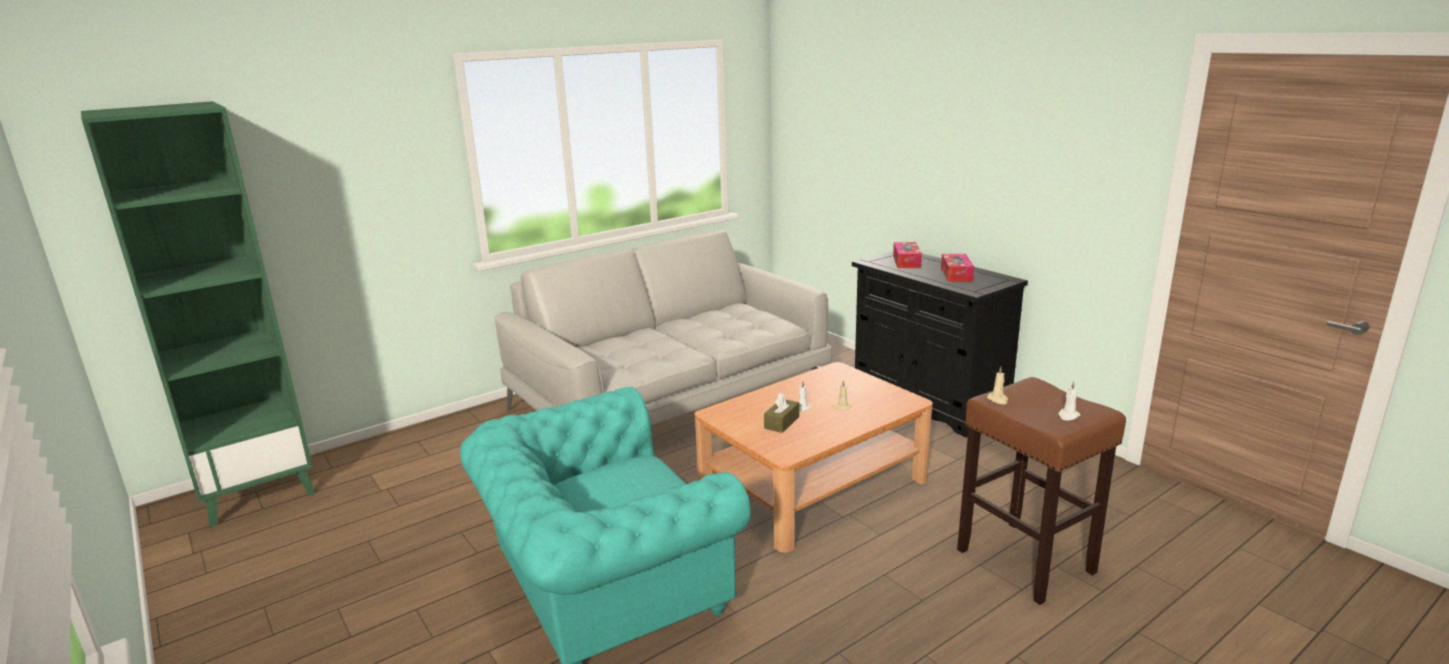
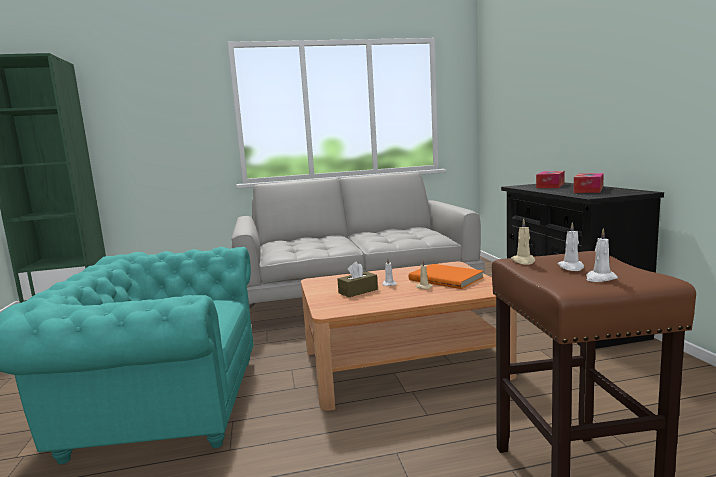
camera: 25 degrees right, 10 degrees down
none -> orange book [409,264,484,289]
none -> white candle [558,222,584,271]

